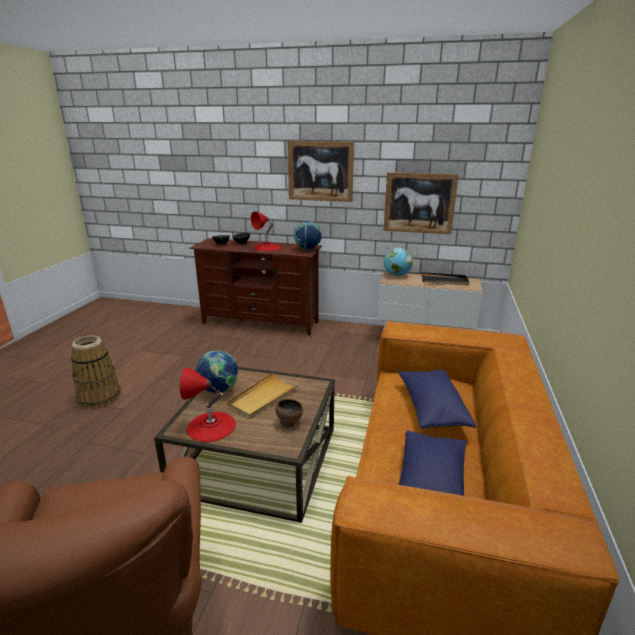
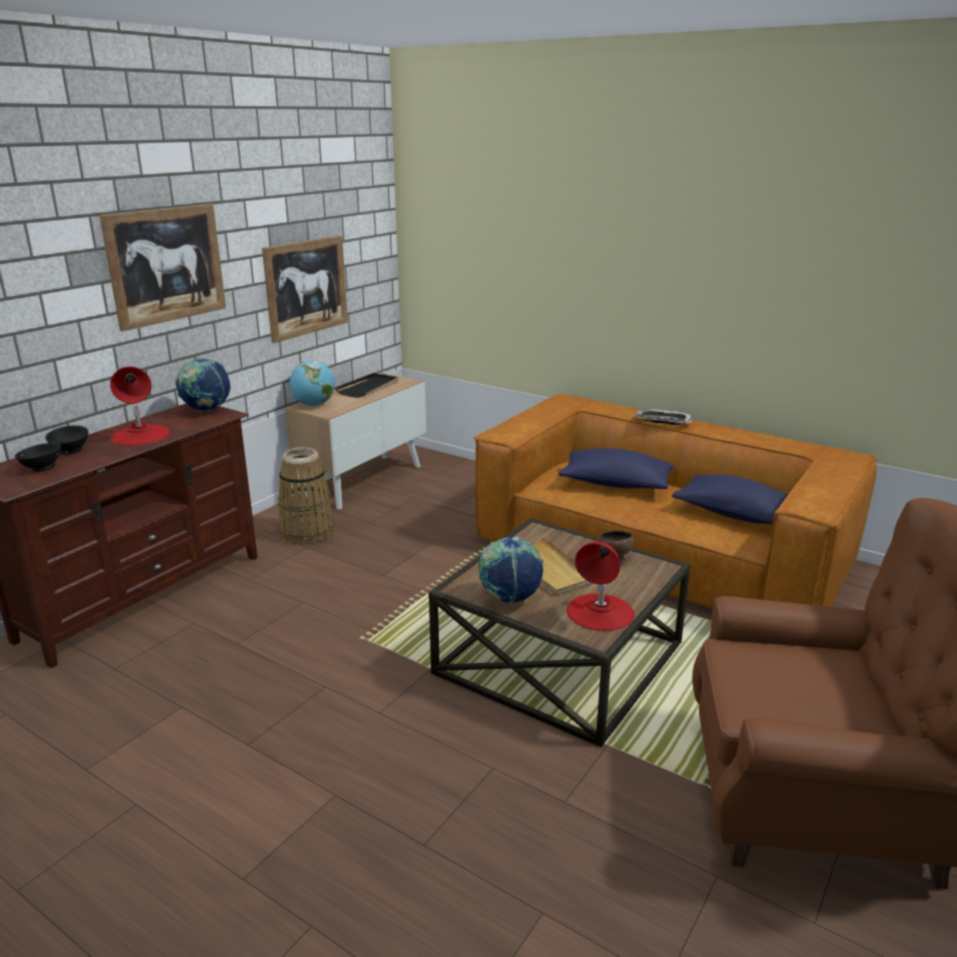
camera: 70 degrees left, 0 degrees up
basket [71,335,121,410] -> basket moved to [278,447,335,545]
none -> tray [635,409,693,425]

